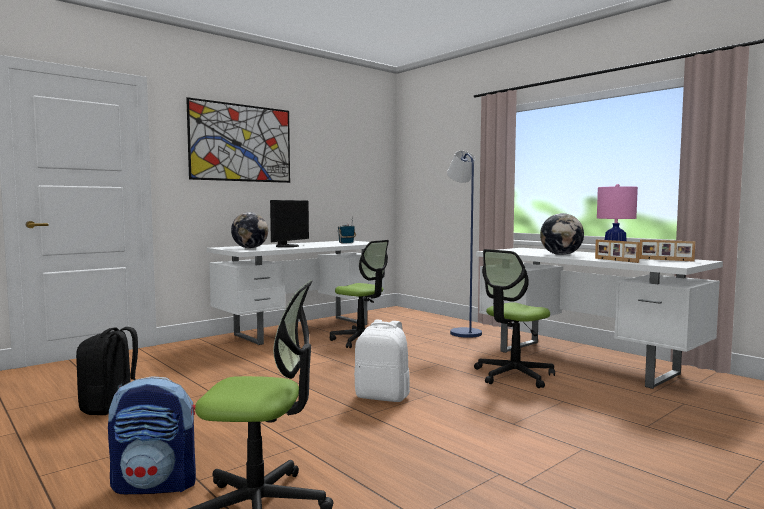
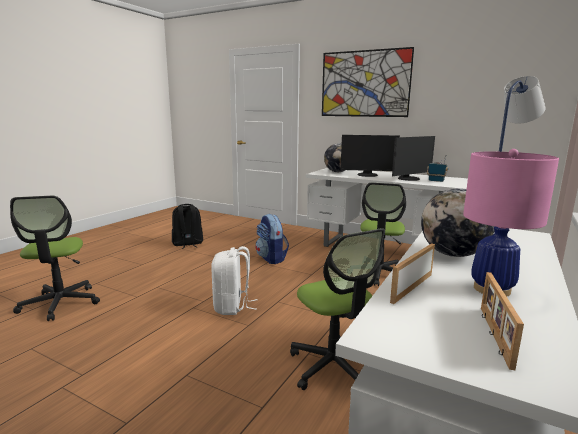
camera: 70 degrees right, 10 degrees up
backpack [108,376,196,494] -> backpack moved to [255,214,289,264]
office chair [474,249,555,388] -> office chair turned 150 degrees counterclockwise [290,228,385,390]
none -> monitor [392,136,435,181]

